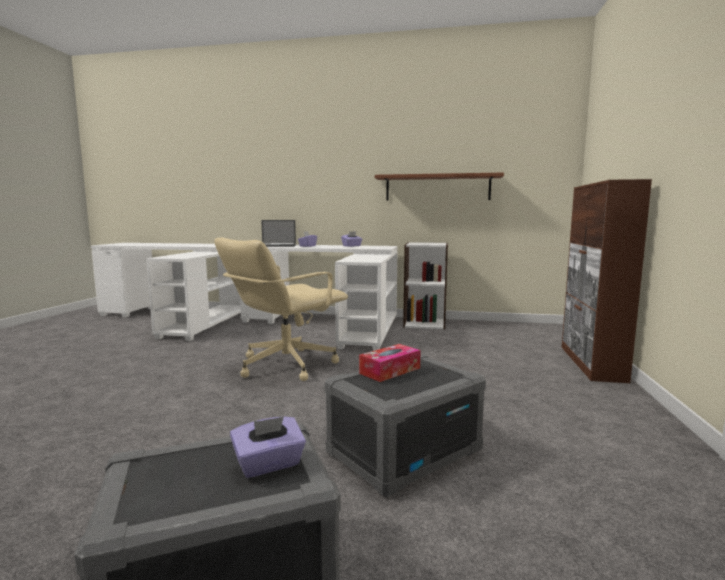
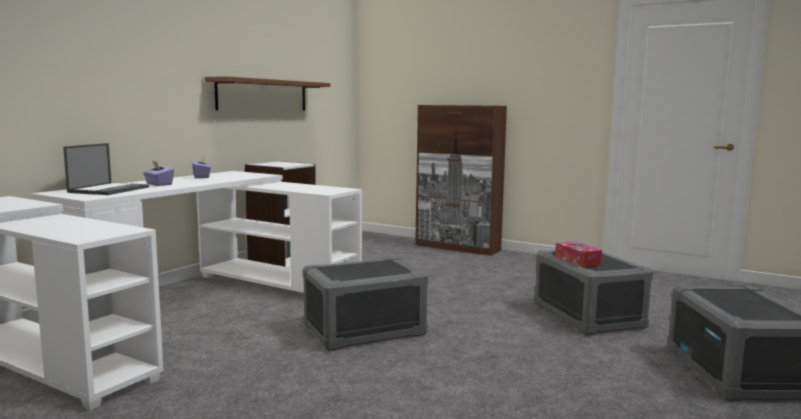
camera: 70 degrees left, 0 degrees up
beige office chair [214,238,348,381] -> grey storage box [303,257,429,351]
purple tissue box [230,416,306,478] -> none

